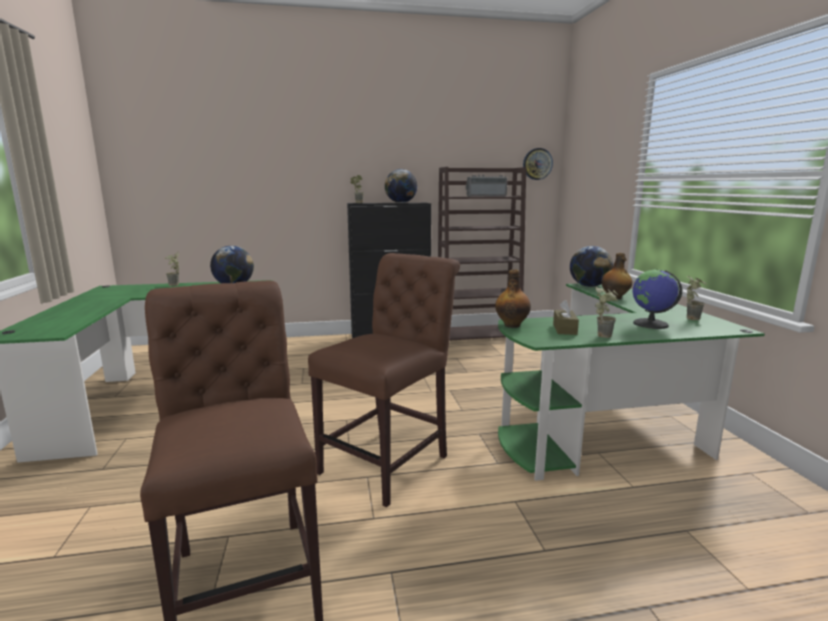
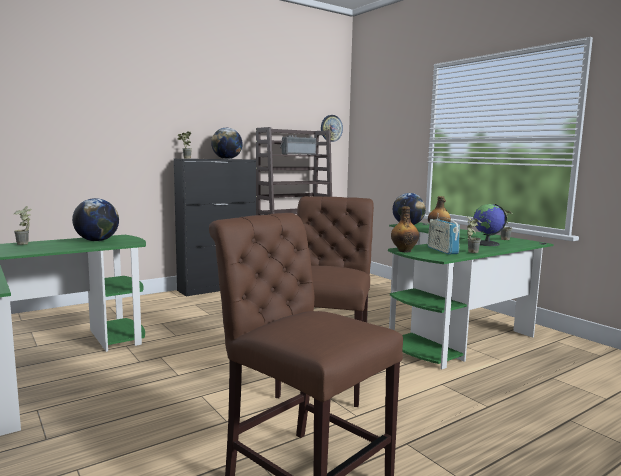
camera: 25 degrees left, 5 degrees down
brown tissue box [553,300,579,335] -> radio [427,213,460,255]

